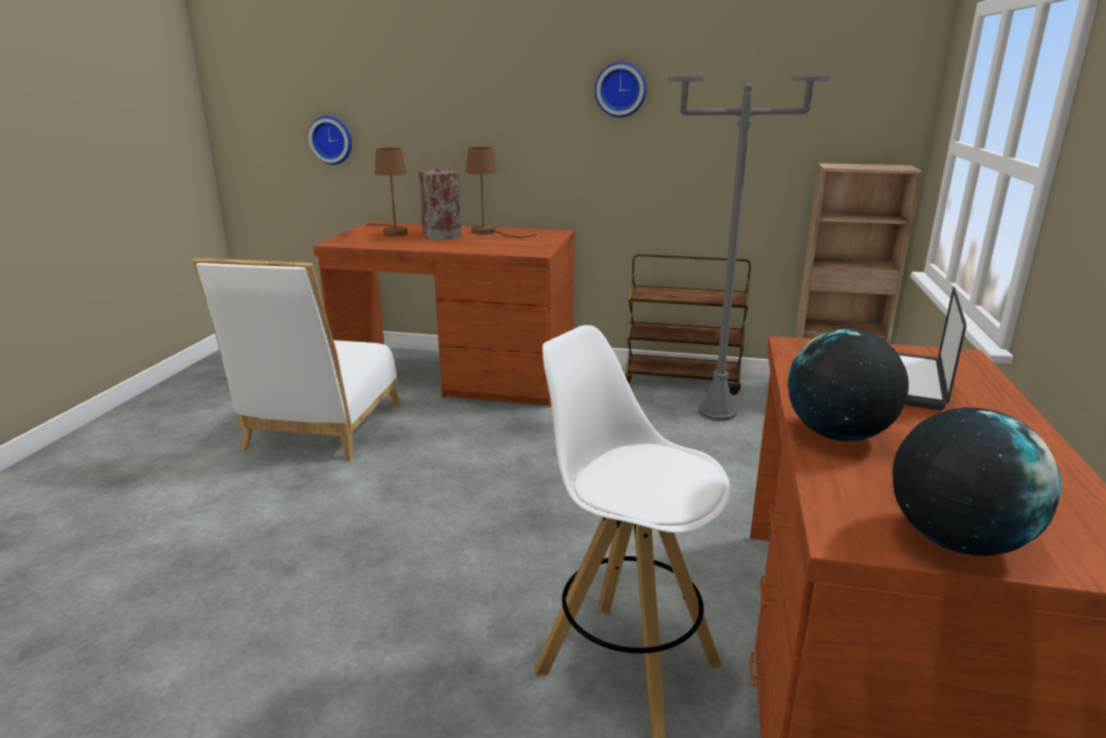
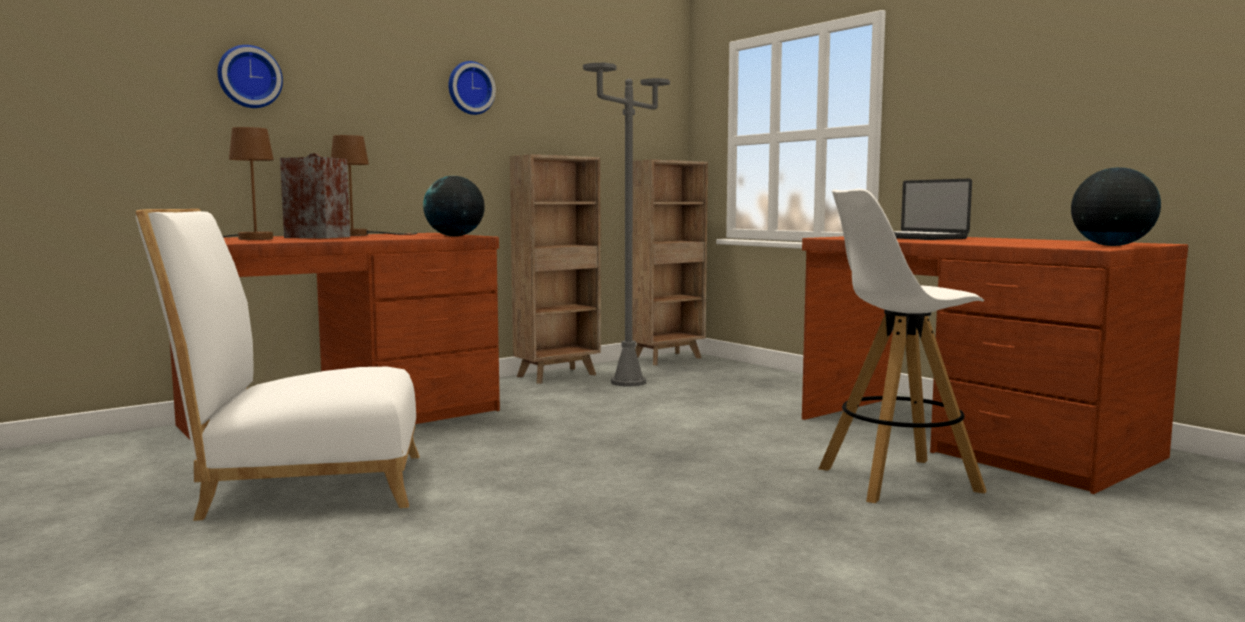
camera: 50 degrees left, 15 degrees down
white chair [192,258,402,461] -> white chair turned 120 degrees clockwise [136,209,420,521]
wall clock [309,116,352,165] -> wall clock moved to [217,45,283,108]
brown cart [625,254,751,395] -> brown bookcase [510,154,601,384]
globe [788,329,909,441] -> globe moved to [423,176,485,236]

